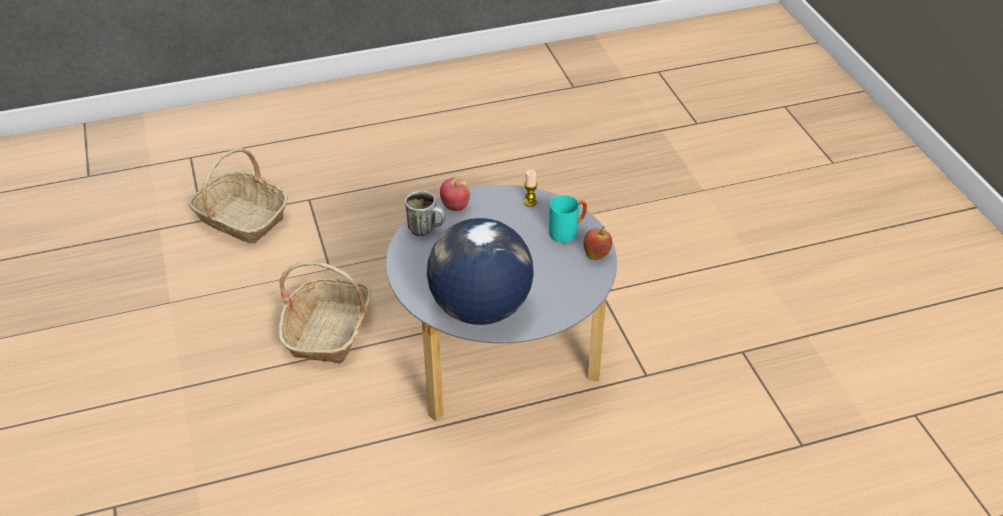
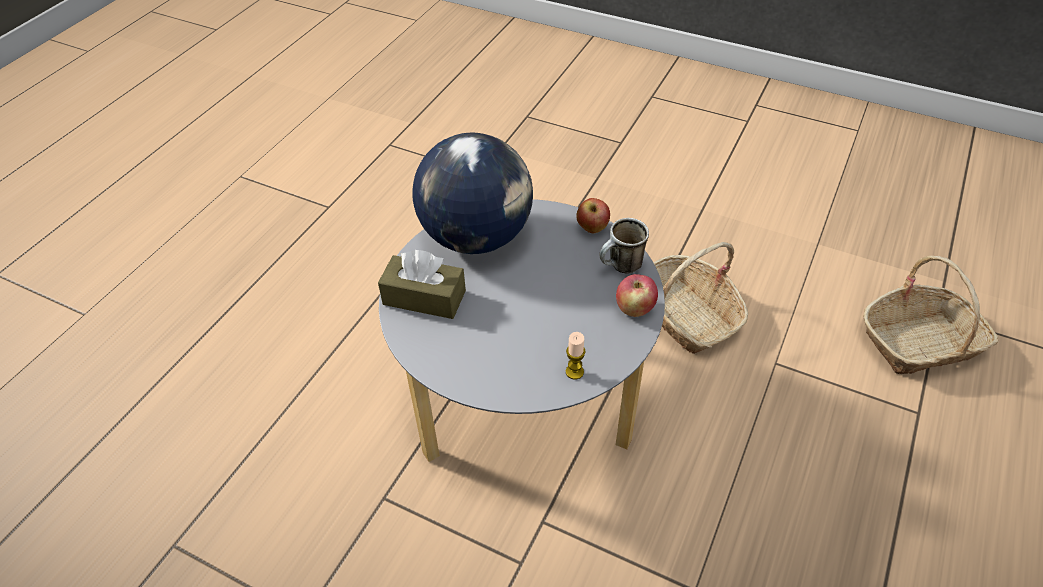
camera: 135 degrees right, 5 degrees up
turquoise mug [549,195,587,243] -> none
apple [584,226,612,260] -> apple moved to [576,198,610,233]
none -> brown tissue box [378,250,466,319]

